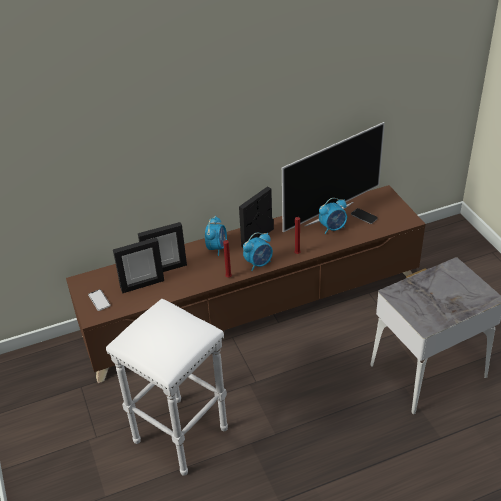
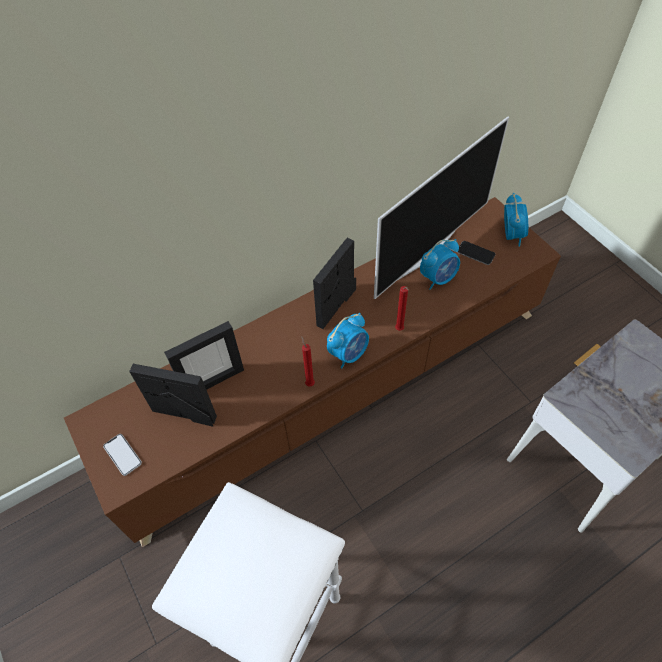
camera: 10 degrees left, 15 degrees up
picture frame [113,237,164,293] -> picture frame turned 135 degrees counterclockwise [129,364,217,427]
alarm clock [205,216,227,256] -> alarm clock moved to [504,193,528,246]

